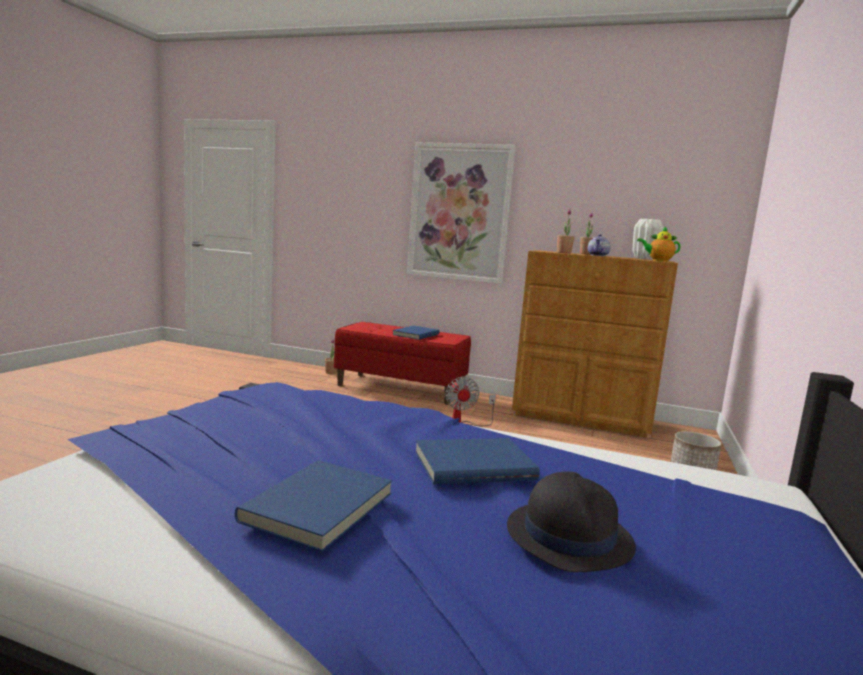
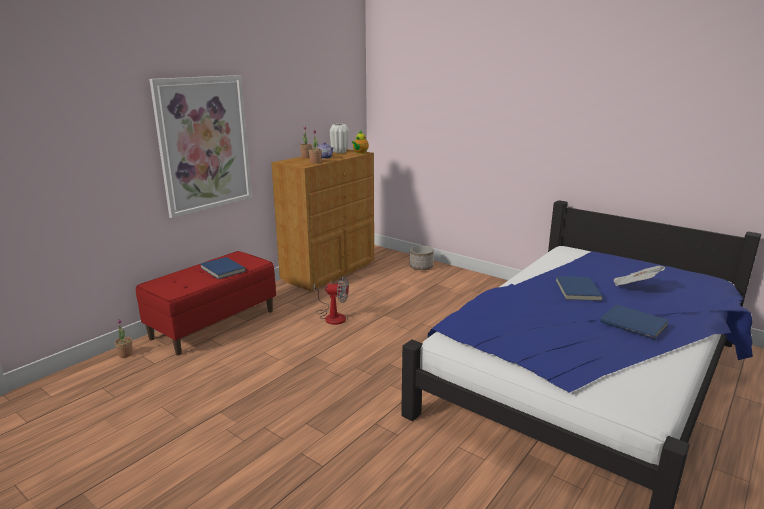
camera: 70 degrees left, 10 degrees up
black hat [507,472,636,572] -> newspaper [614,265,665,286]

